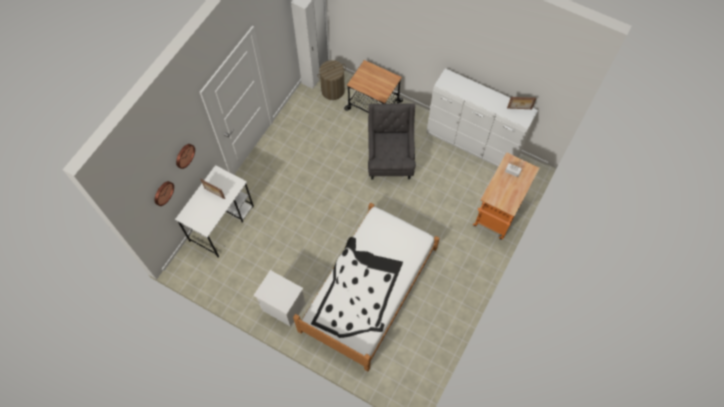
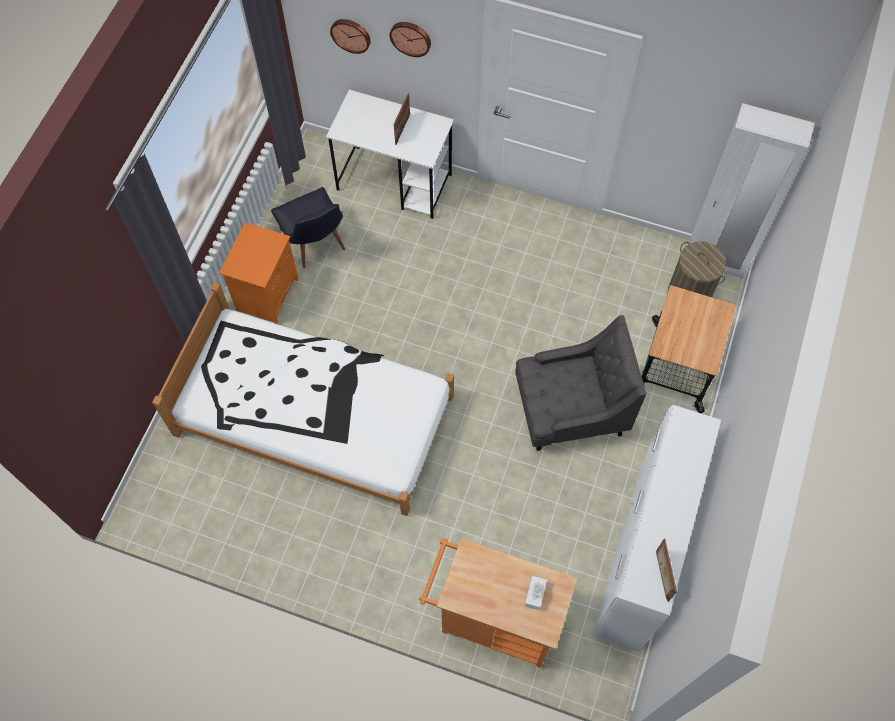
camera: 80 degrees right, 0 degrees up
white nightstand [253,270,306,327] -> orange nightstand [219,222,298,324]
none -> black chair [271,187,345,268]

